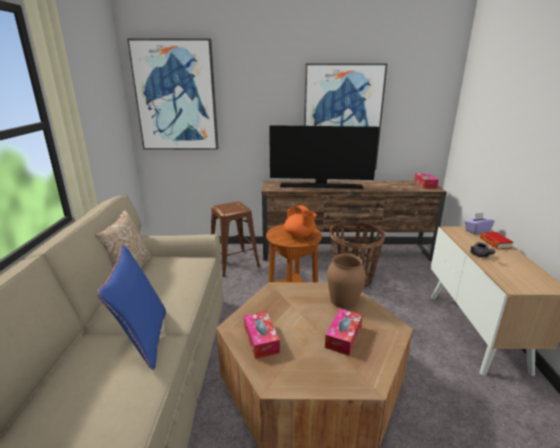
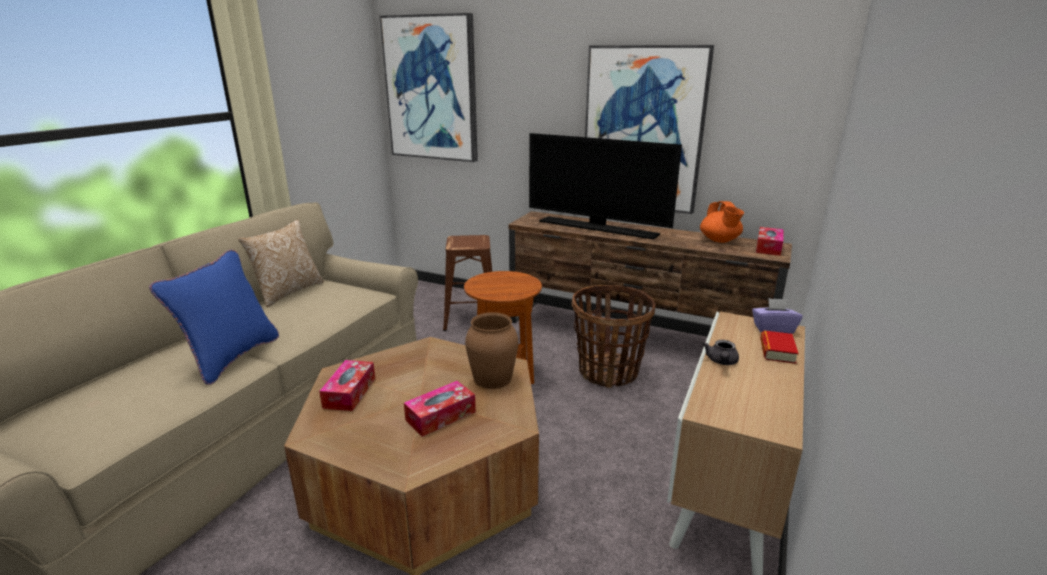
camera: 25 degrees right, 0 degrees up
orange teapot [284,205,317,238] -> orange teapot moved to [700,201,744,243]

